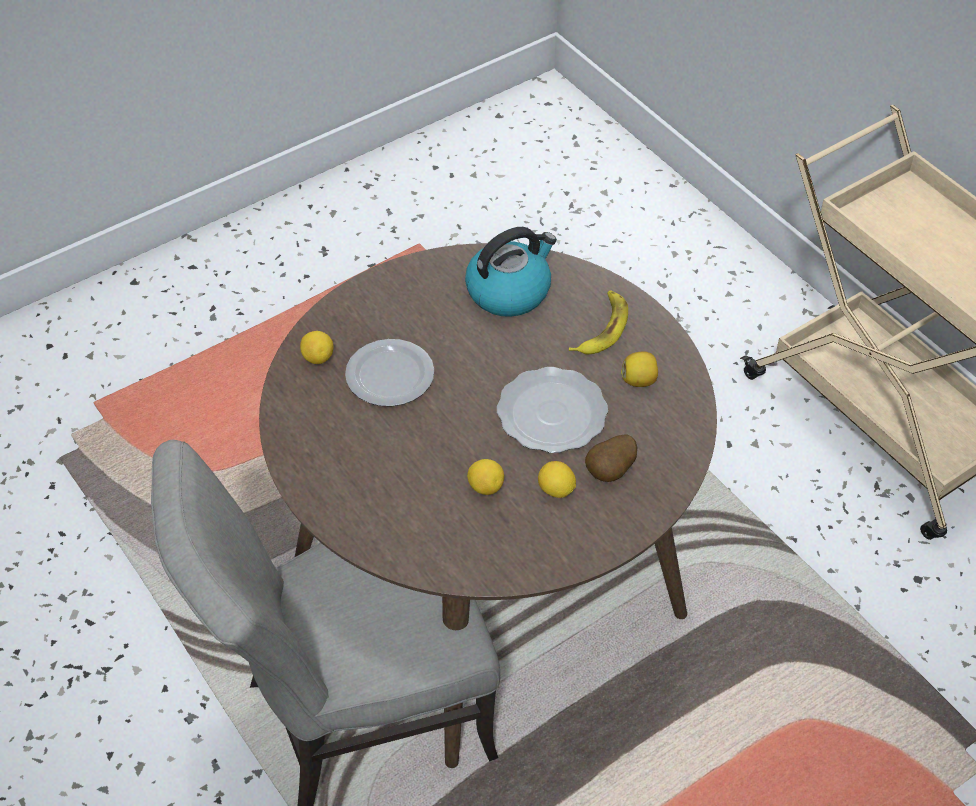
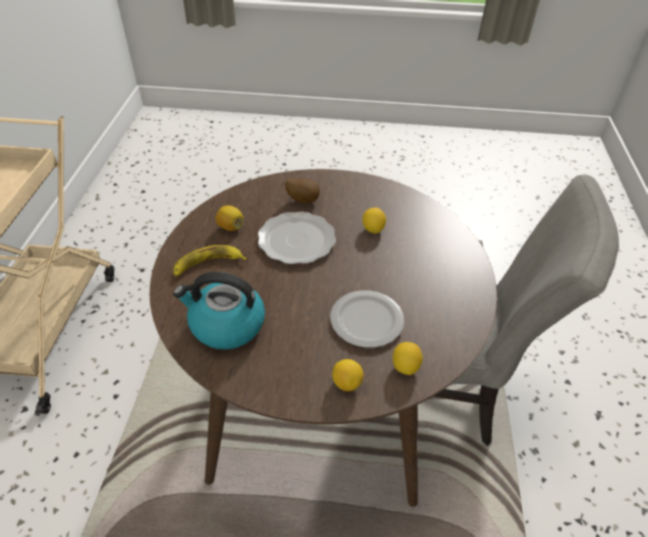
camera: 140 degrees left, 5 degrees down
lemon [538,461,576,498] -> lemon moved to [332,359,364,391]

